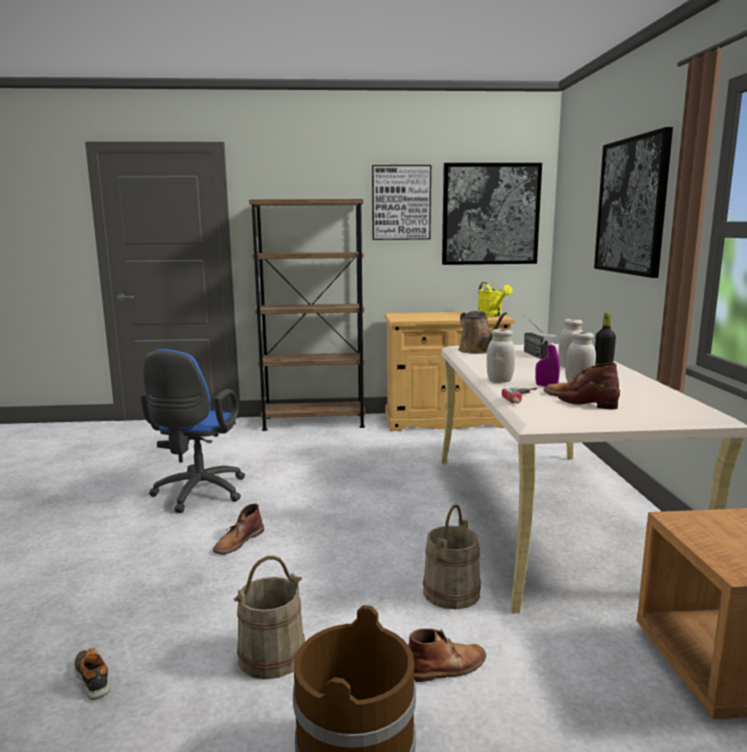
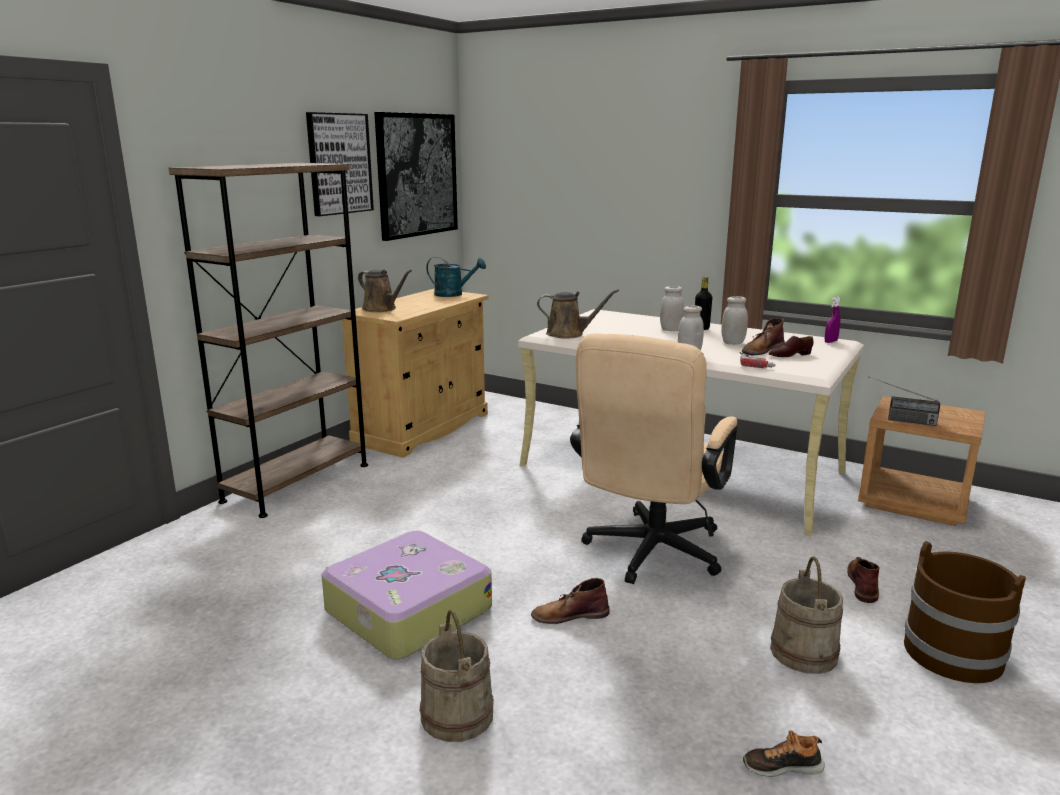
camera: 55 degrees left, 5 degrees up
blue office chair [140,349,245,513] -> suitcase [322,531,492,660]
brown boot [213,504,264,555] -> brown boot turned 105 degrees clockwise [531,578,610,624]
beige bucket [423,504,481,609] -> beige bucket moved to [420,610,494,742]
yellow watering can [478,282,513,317] -> turquoise watering can [426,257,486,297]
radio [524,315,548,359] -> radio moved to [868,376,940,426]
purple spray bottle [535,334,560,386] -> purple spray bottle moved to [825,297,841,343]
picture [594,127,673,278] -> none
none -> brown watering can [358,269,412,312]
none -> beige office chair [570,333,738,584]

